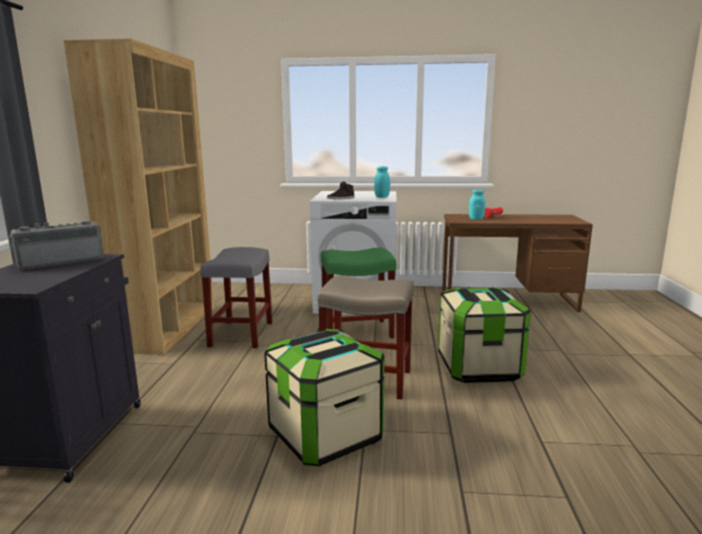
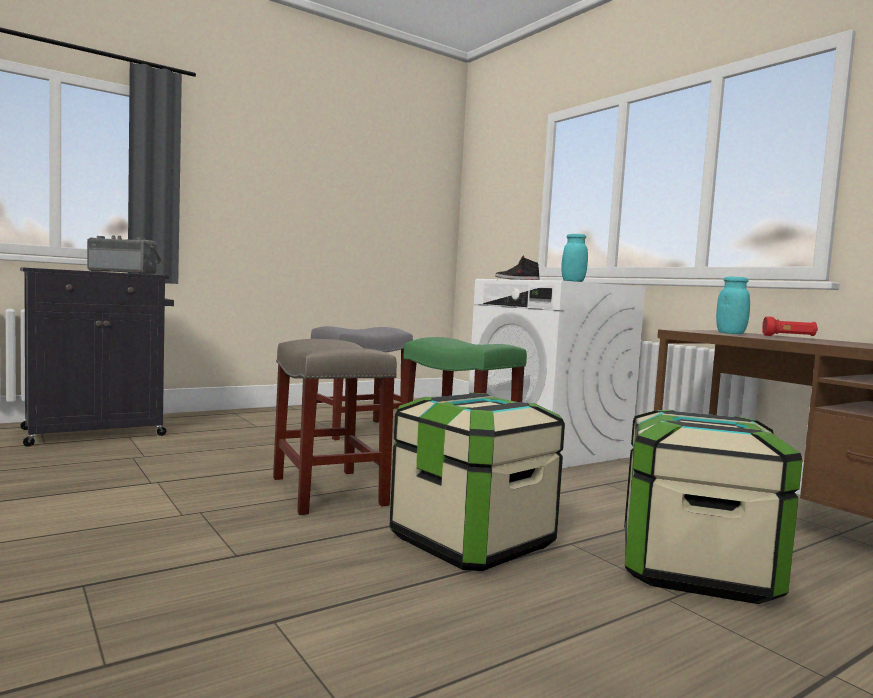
camera: 50 degrees right, 10 degrees down
brown bookcase [63,39,214,355] -> none
storage box [264,329,385,467] -> storage box moved to [624,410,802,604]

